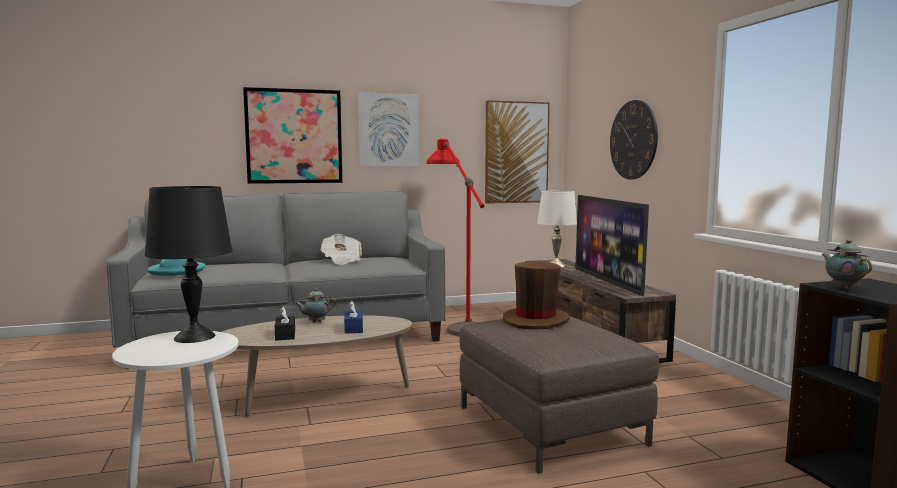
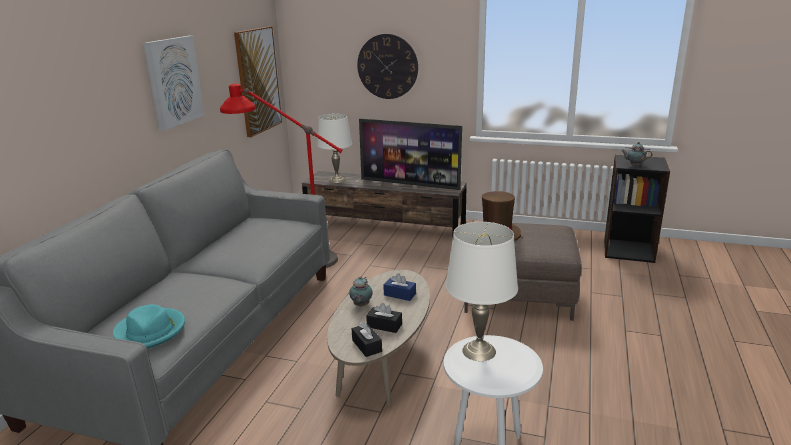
camera: 55 degrees left, 15 degrees up
black table lamp [145,186,233,343] -> white table lamp [445,222,518,361]
picture [243,87,343,184] -> none
newspaper [320,234,362,265] -> none
none -> black tissue box [352,321,382,357]

